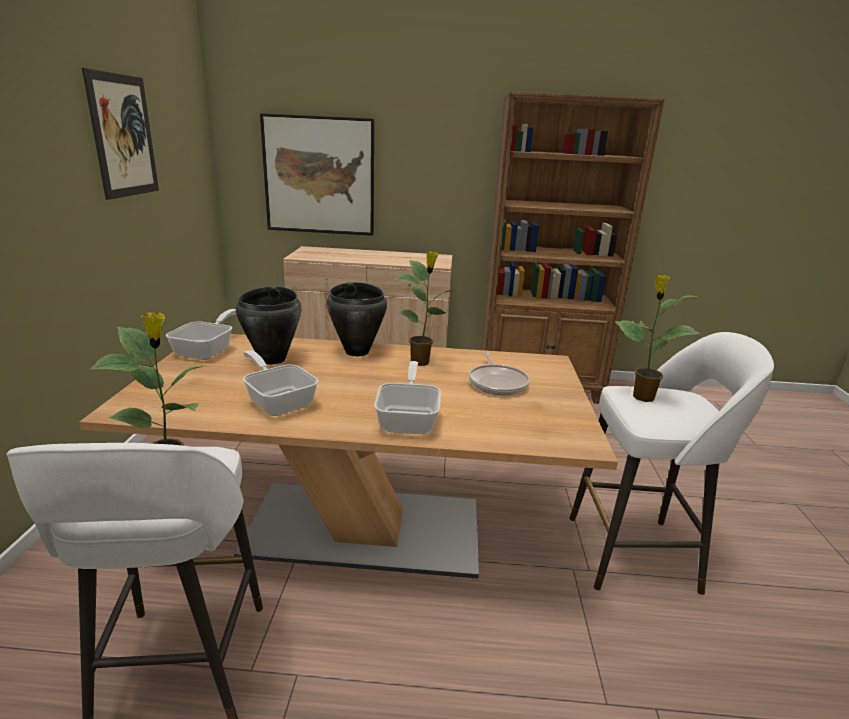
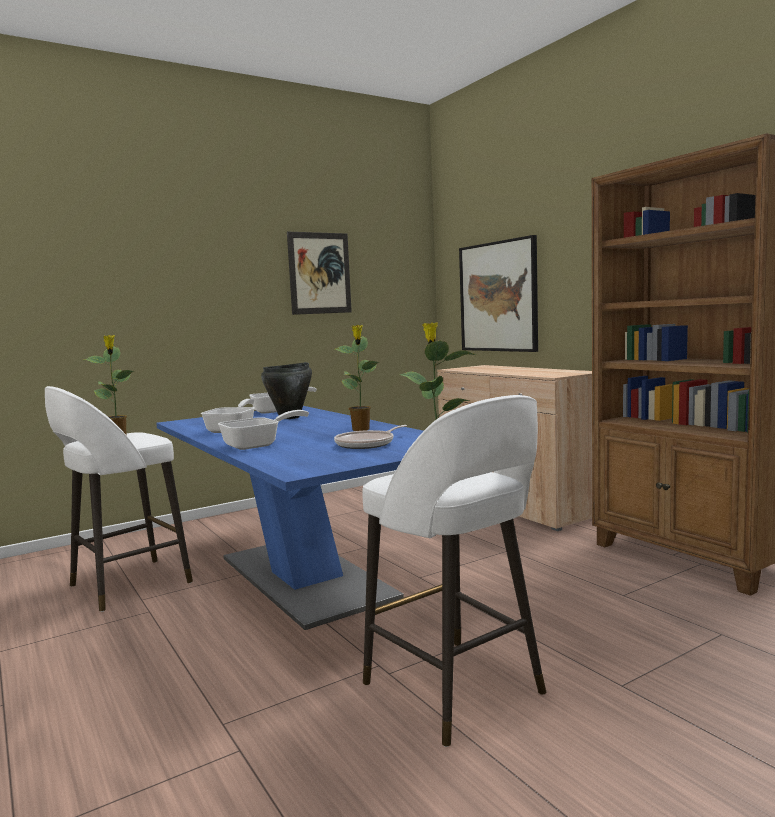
camera: 55 degrees right, 15 degrees down
beige dining table [79,334,618,579] -> blue dining table [156,406,423,630]
black cooking pot [327,282,387,356] -> none

